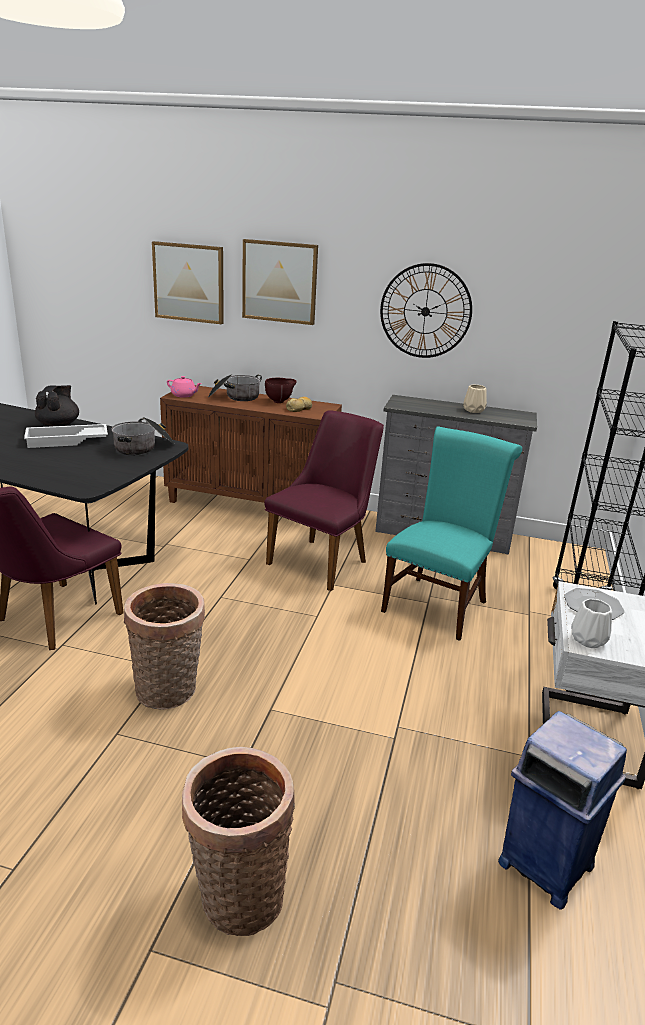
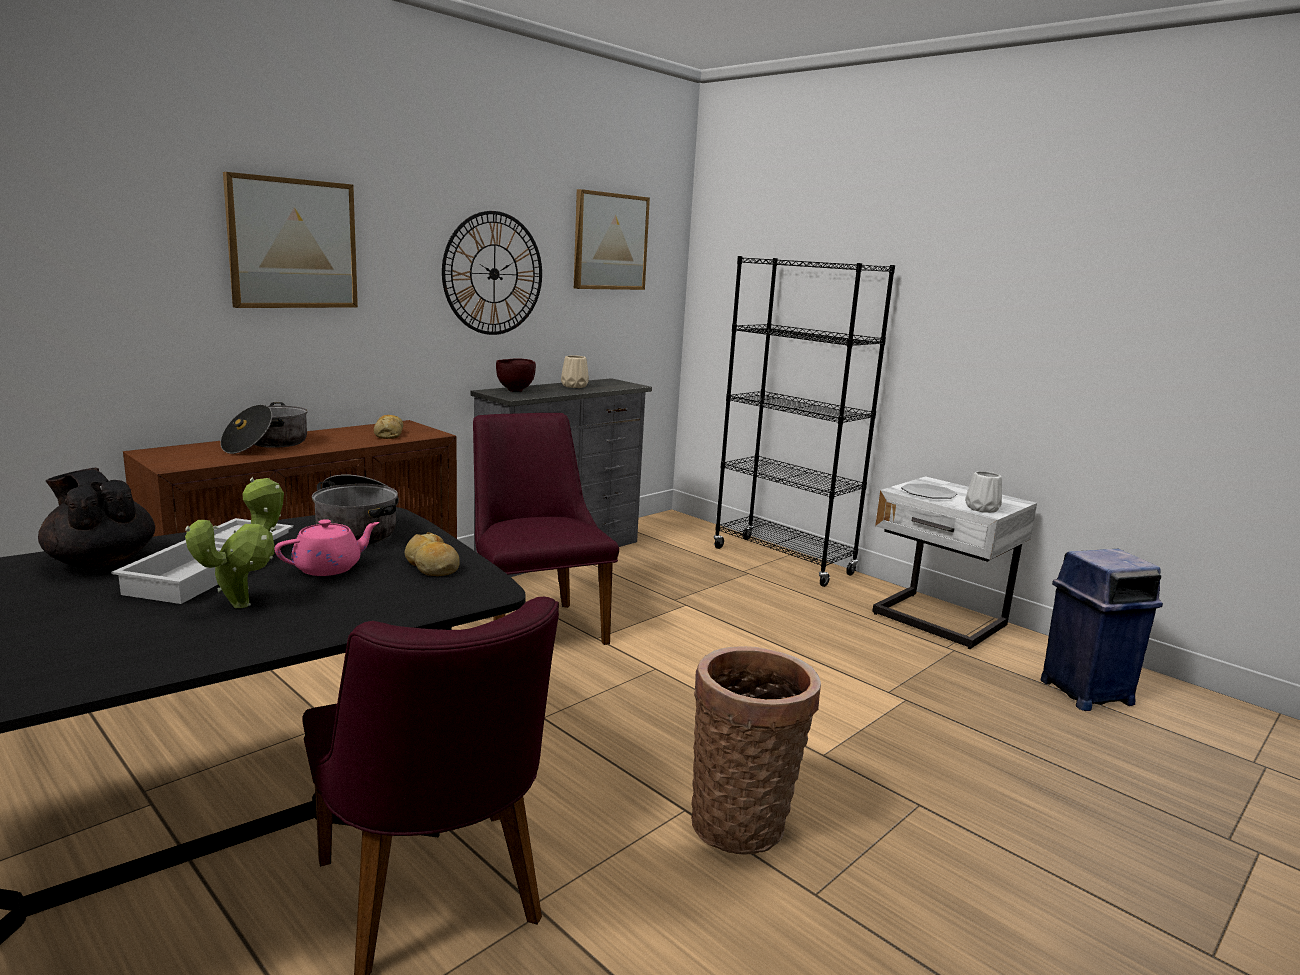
camera: 60 degrees left, 10 degrees down
picture [152,241,224,324] -> picture moved to [574,189,650,290]
pink teapot [167,376,202,398] -> pink teapot moved to [275,519,379,576]
basket [182,747,295,936] -> none
brown bowl [265,378,297,403] -> brown bowl moved to [496,358,536,392]
turquoise chair [381,426,522,641] -> none
none -> potted plant [185,477,284,608]
none -> bread [405,532,460,576]

